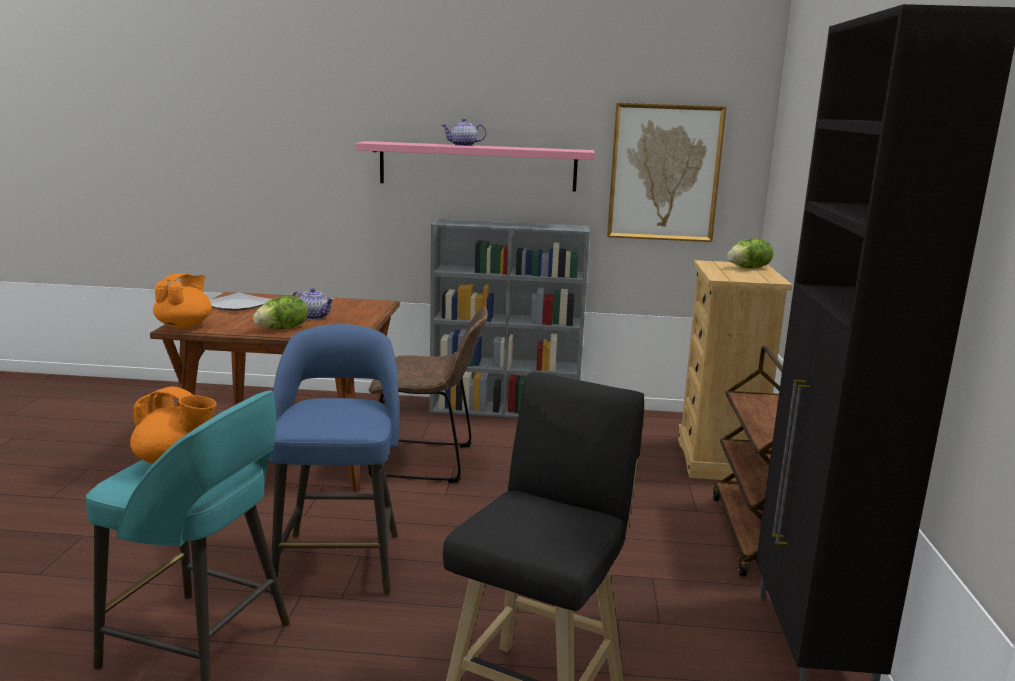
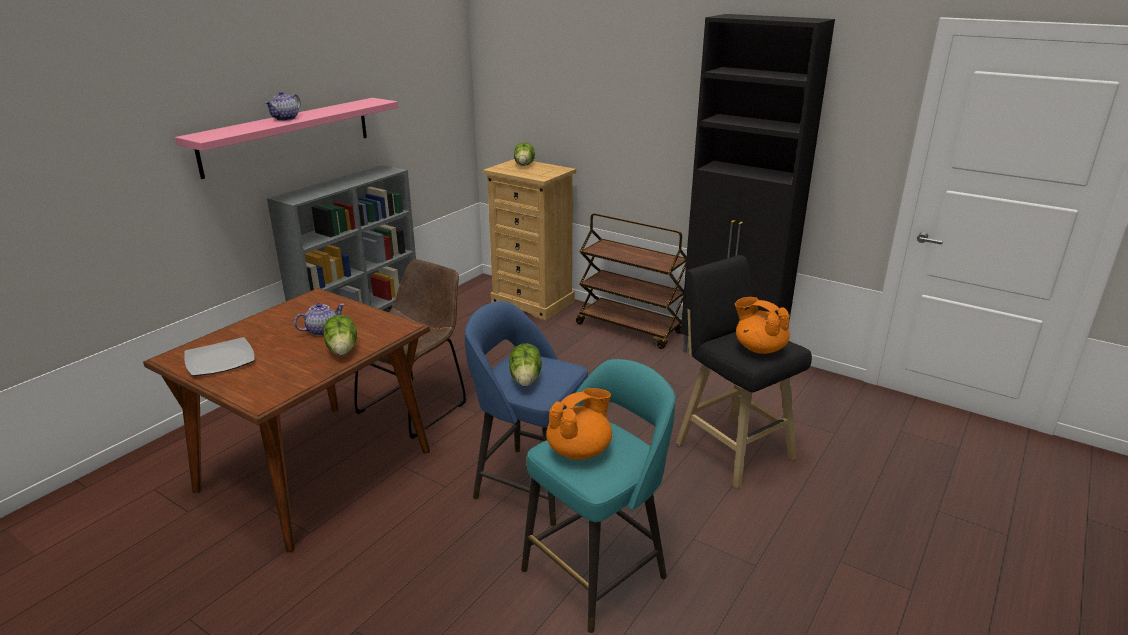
camera: 60 degrees left, 10 degrees up
orange teapot [153,274,212,328] -> orange teapot moved to [735,297,790,354]
picture [607,103,727,242] -> none
none -> lettuce [509,343,542,386]

